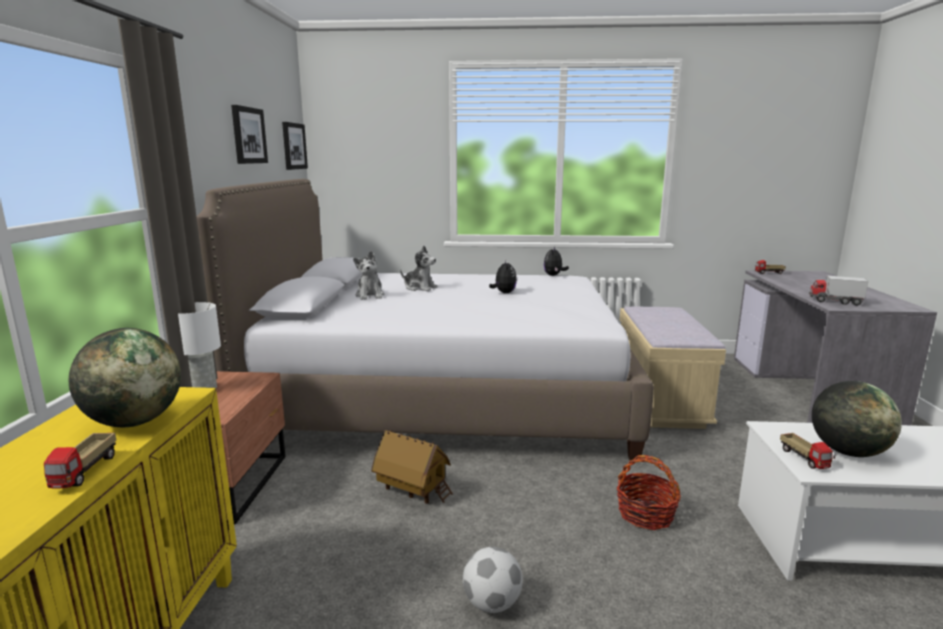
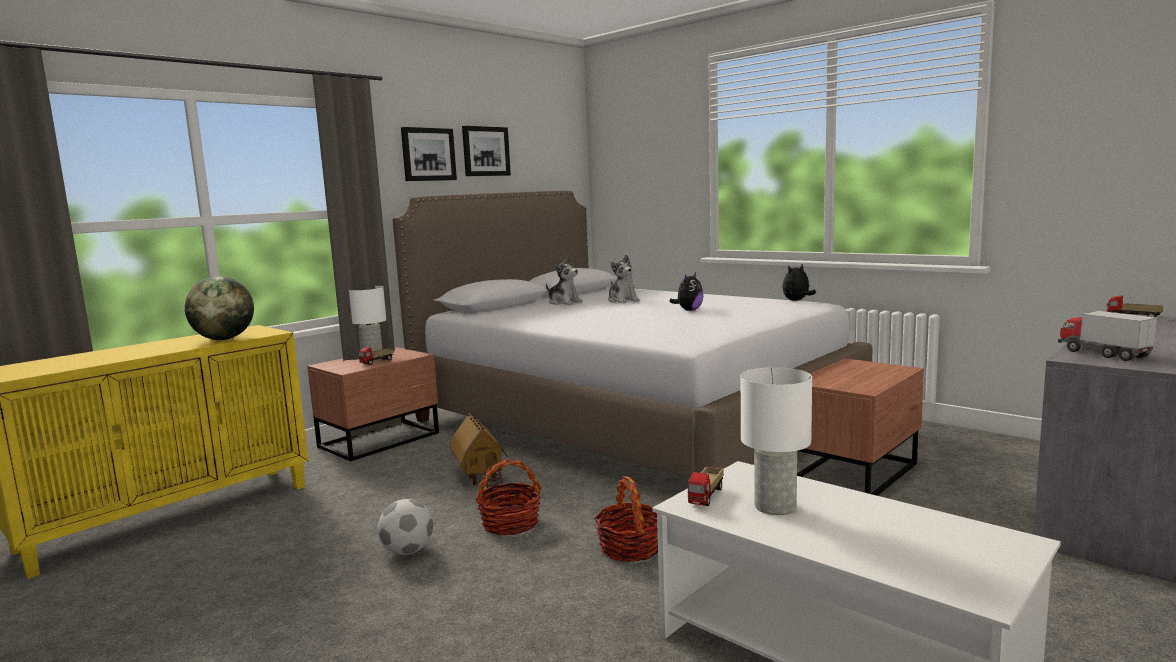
camera: 40 degrees right, 5 degrees down
toy truck [44,433,116,489] -> toy truck moved to [359,347,394,365]
picture [282,122,308,170] -> picture moved to [401,127,457,181]
plush toy [353,251,384,300] -> plush toy turned 75 degrees counterclockwise [546,257,583,305]
beige bench [620,306,726,429] -> brown nightstand [797,358,924,496]
globe [812,381,902,457] -> white table lamp [741,367,812,515]
none -> basket [475,459,542,536]

